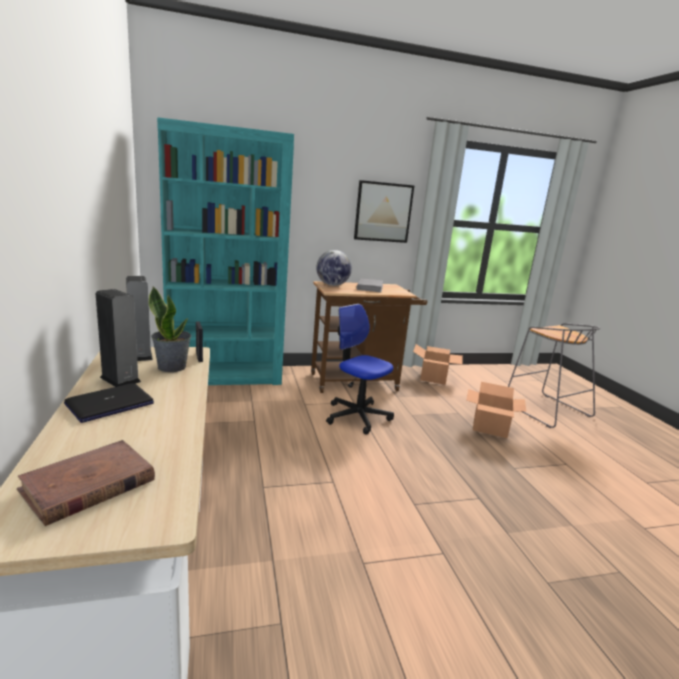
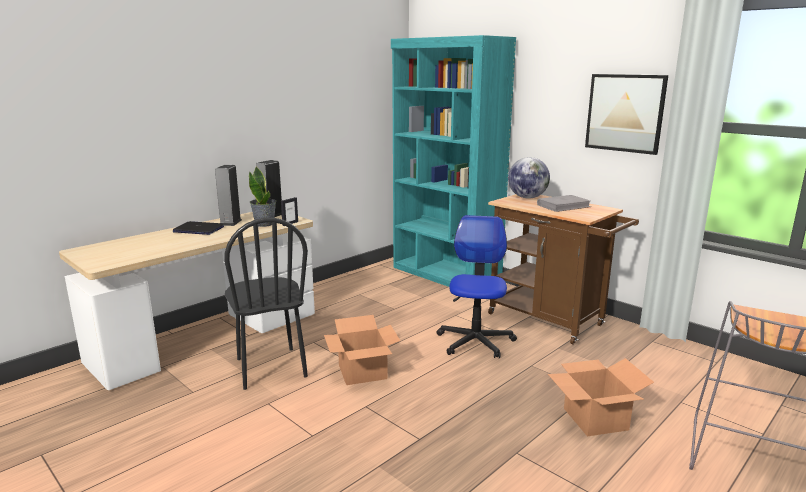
camera: 60 degrees right, 0 degrees up
brown book [17,440,155,526] -> none
cardboard box [413,344,463,385] -> cardboard box moved to [324,315,400,385]
none -> black chair [224,218,308,390]

